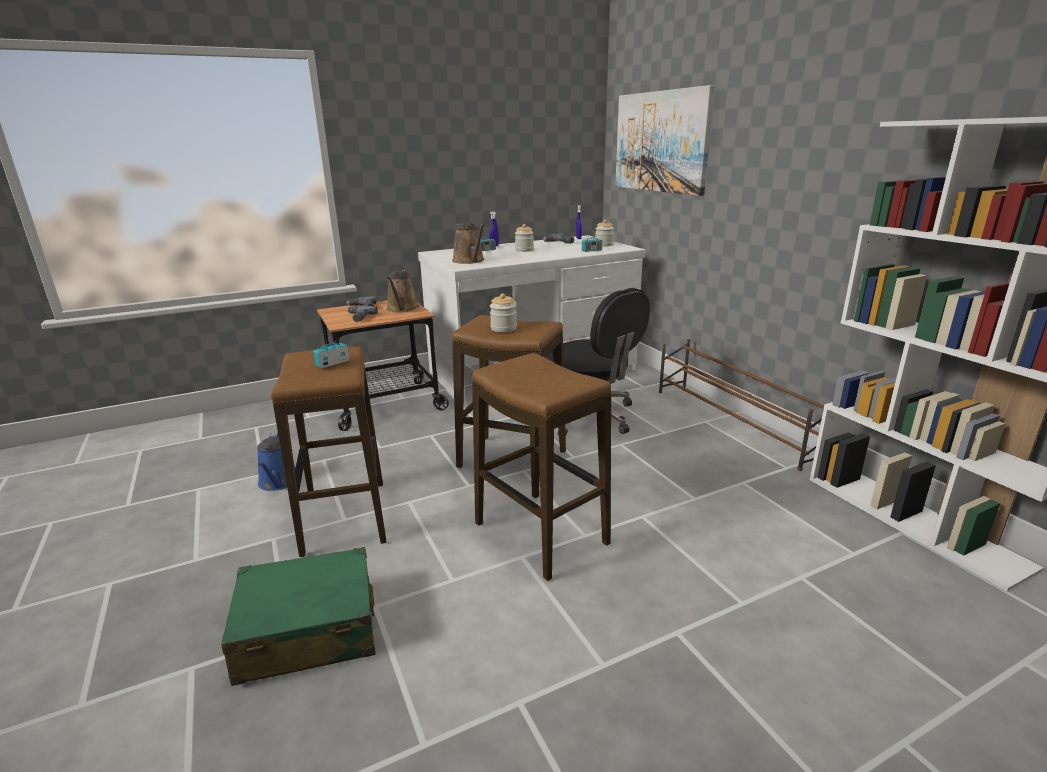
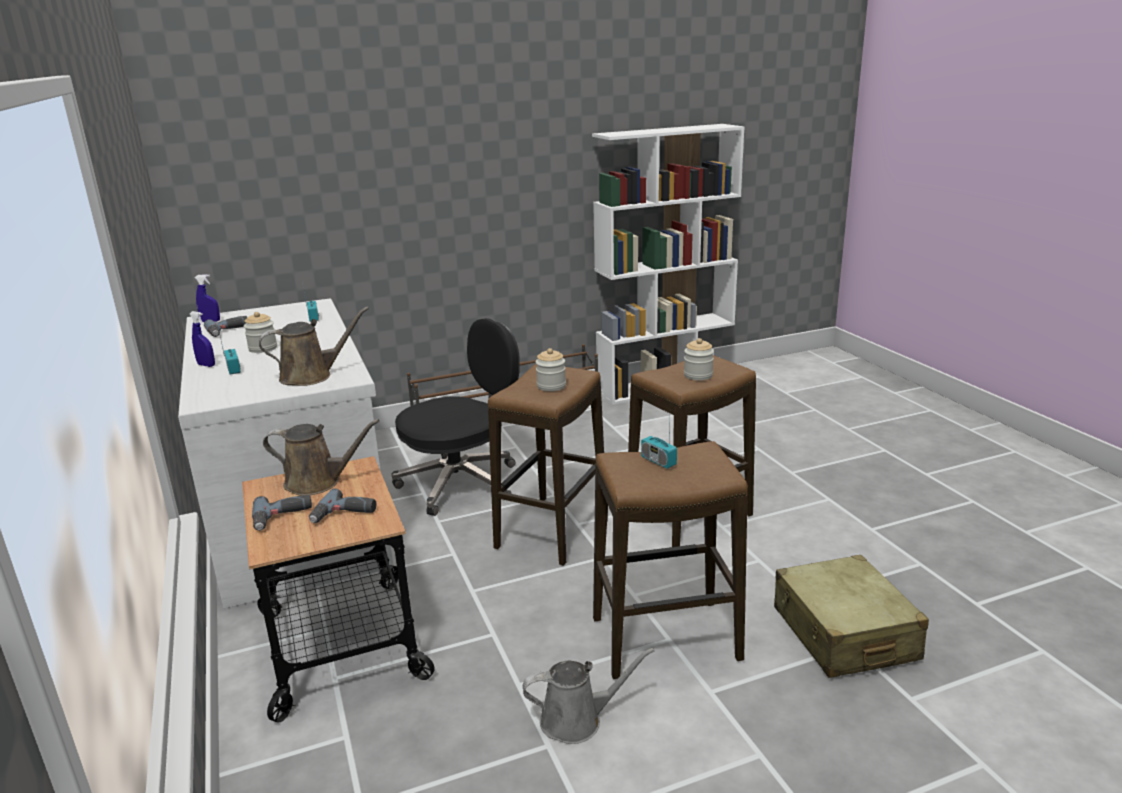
camera: 85 degrees left, 0 degrees up
green suitcase [222,547,376,686] -> beige suitcase [774,555,929,678]
blue watering can [257,432,296,491] -> grey watering can [523,648,655,744]
jar [595,220,614,247] -> jar moved to [684,338,714,380]
picture [615,85,715,196] -> none

